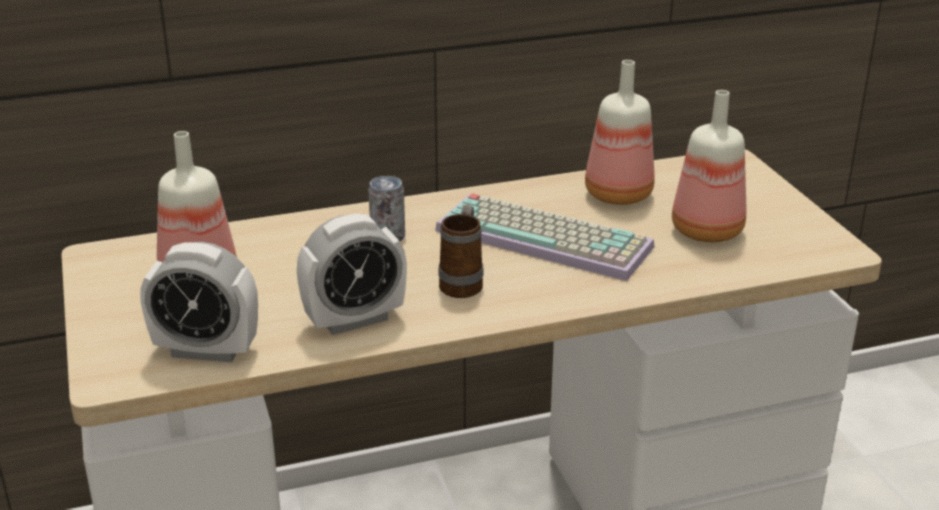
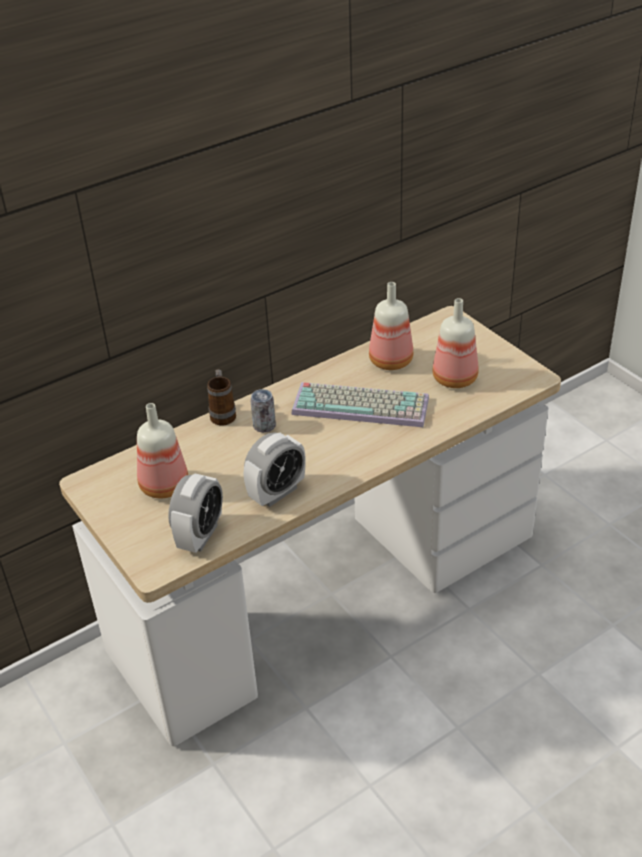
camera: 15 degrees left, 10 degrees up
alarm clock [141,242,258,362] -> alarm clock turned 60 degrees counterclockwise [168,473,223,553]
mug [438,205,484,298] -> mug moved to [207,369,236,425]

